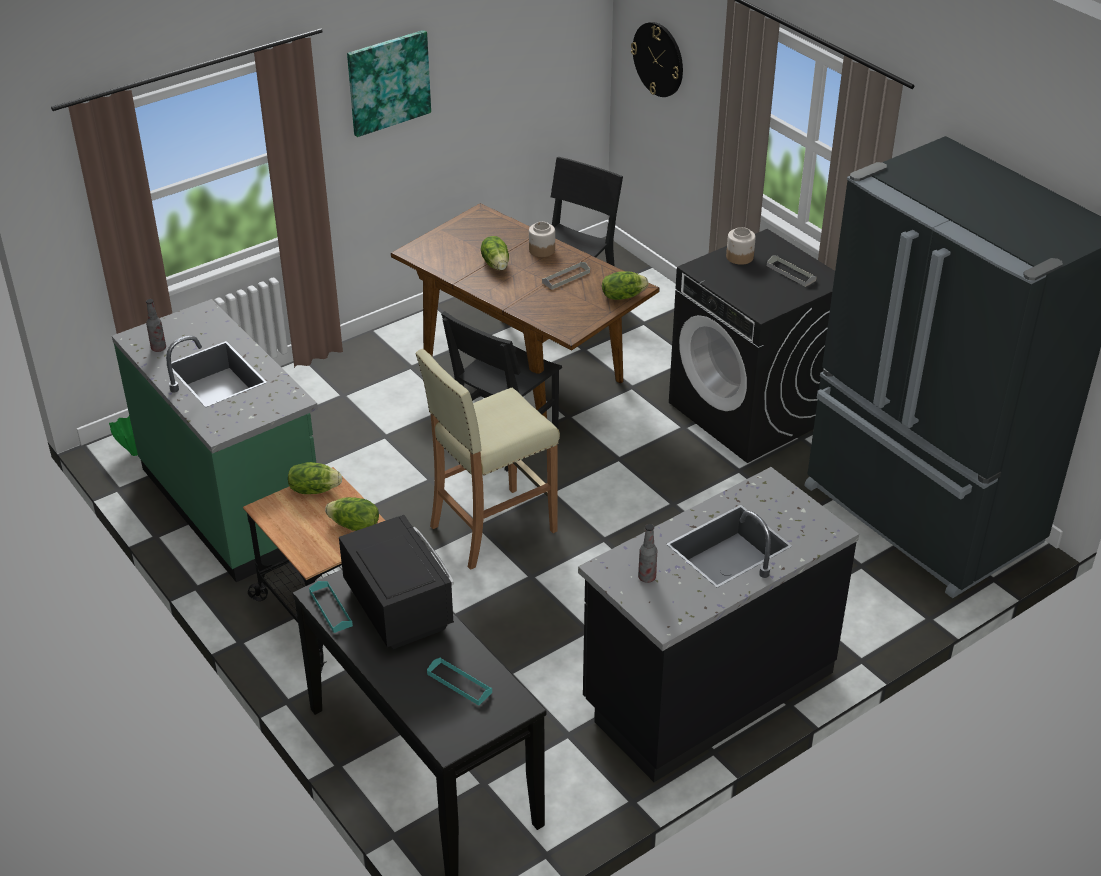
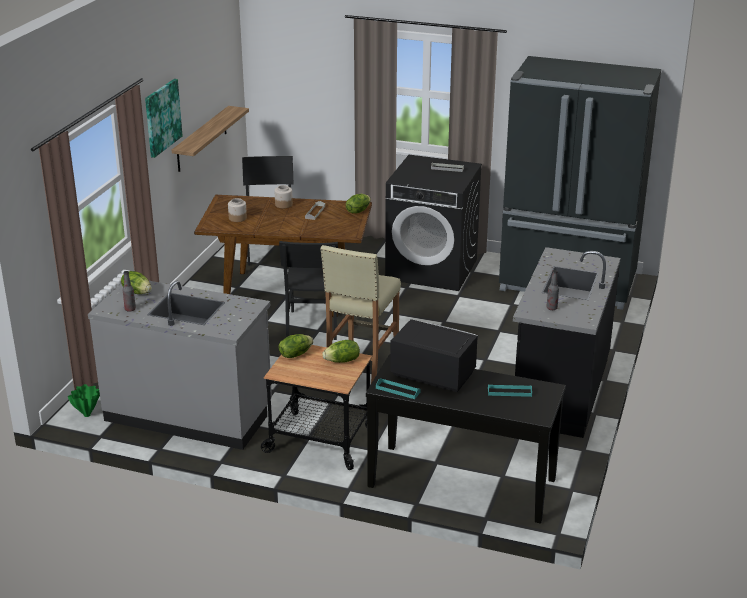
camera: 35 degrees left, 10 degrees down
green counter [112,299,318,582] -> grey counter [88,281,272,450]
lettuce [481,236,509,270] -> lettuce moved to [121,271,152,294]
wall clock [631,22,683,97] -> none
jar [726,227,756,265] -> jar moved to [228,198,247,222]
none -> shelf [172,106,249,172]

